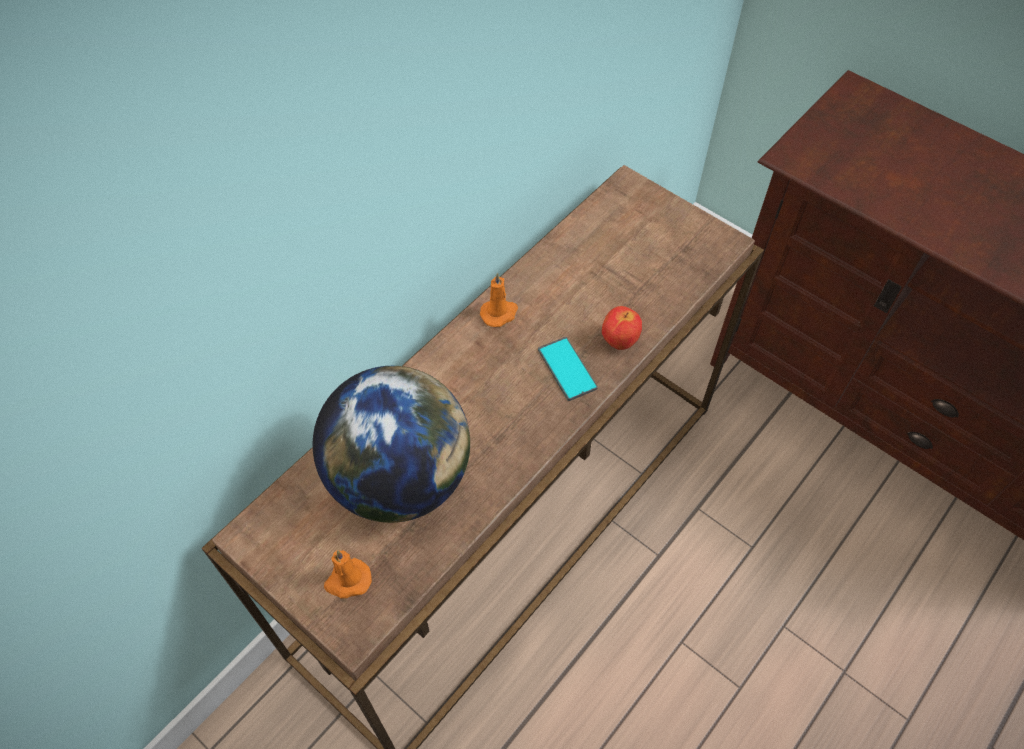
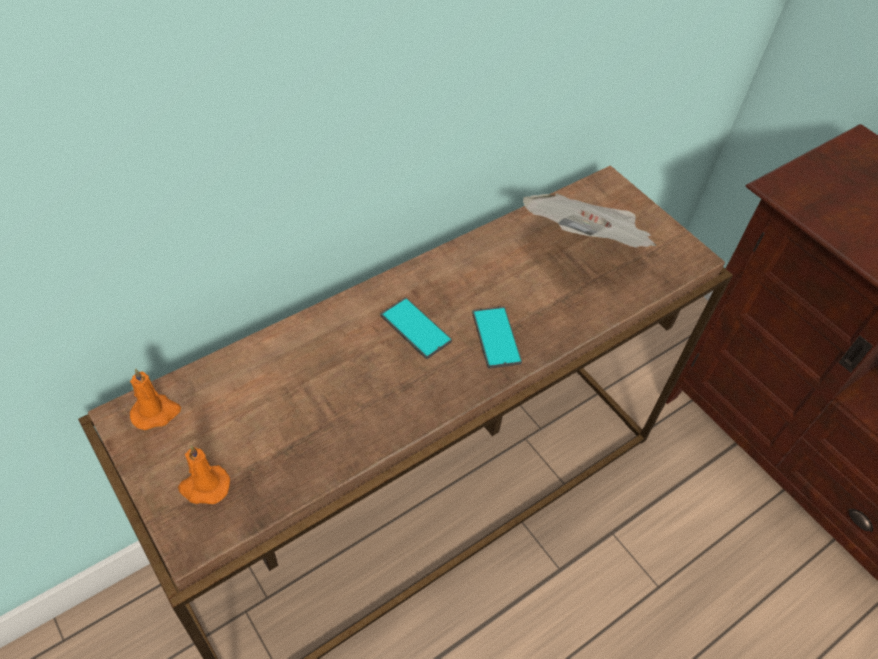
camera: 10 degrees right, 5 degrees down
globe [312,366,470,523] -> none
orange candle [480,273,518,327] -> orange candle moved to [130,368,181,430]
apple [602,306,642,350] -> none
none -> phone [381,297,452,359]
none -> newspaper [523,193,657,248]

